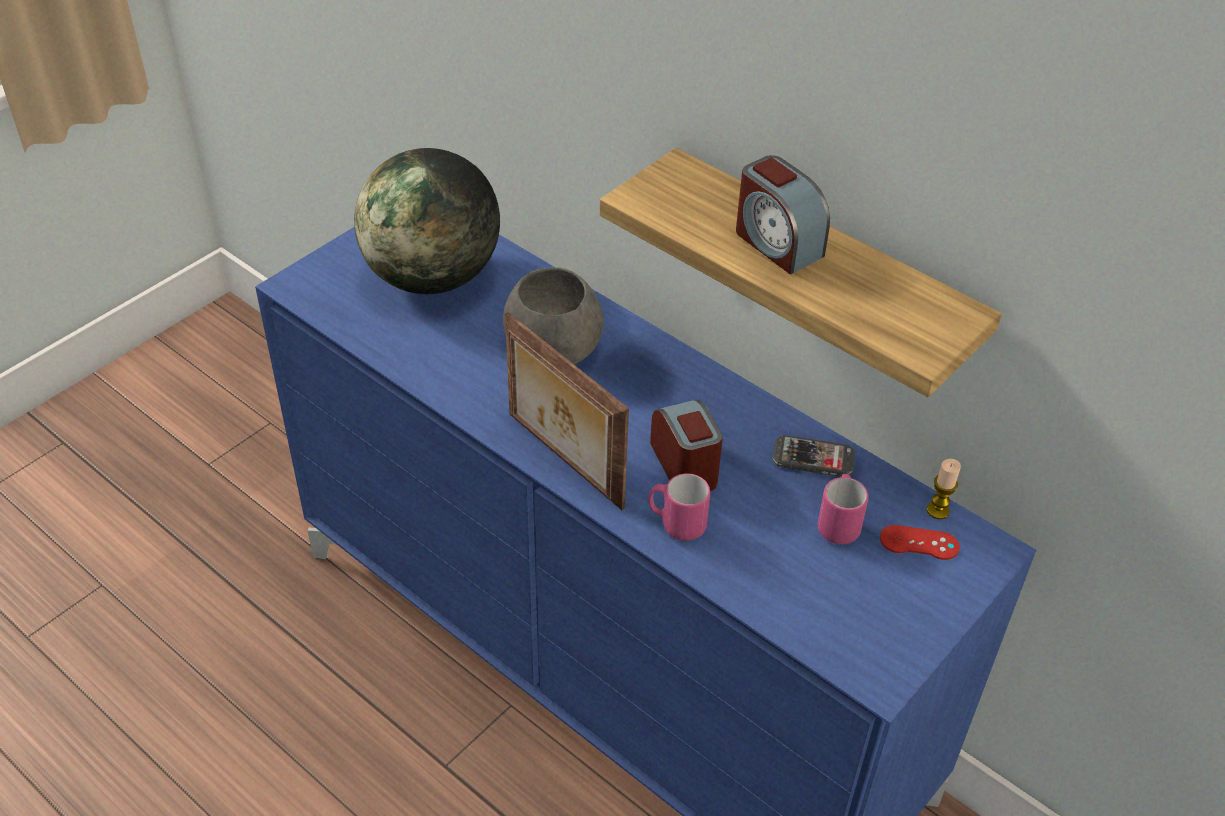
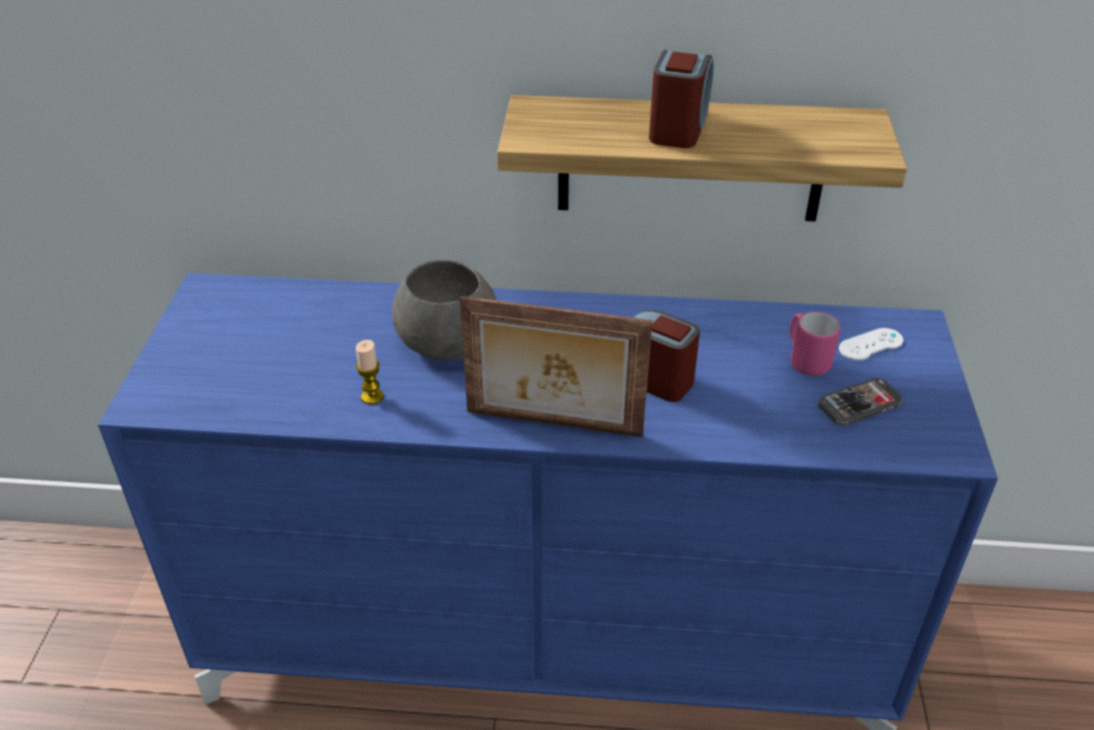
camera: 35 degrees left, 5 degrees down
globe [354,148,500,294] -> none
pink mug [648,473,710,541] -> none
alarm clock [736,155,830,274] -> alarm clock turned 90 degrees counterclockwise [649,50,714,148]
phone [772,435,855,477] -> phone moved to [818,378,902,426]
red game controller [880,525,960,560] -> white game controller [839,328,903,361]
candle [927,459,961,519] -> candle moved to [356,340,384,404]

